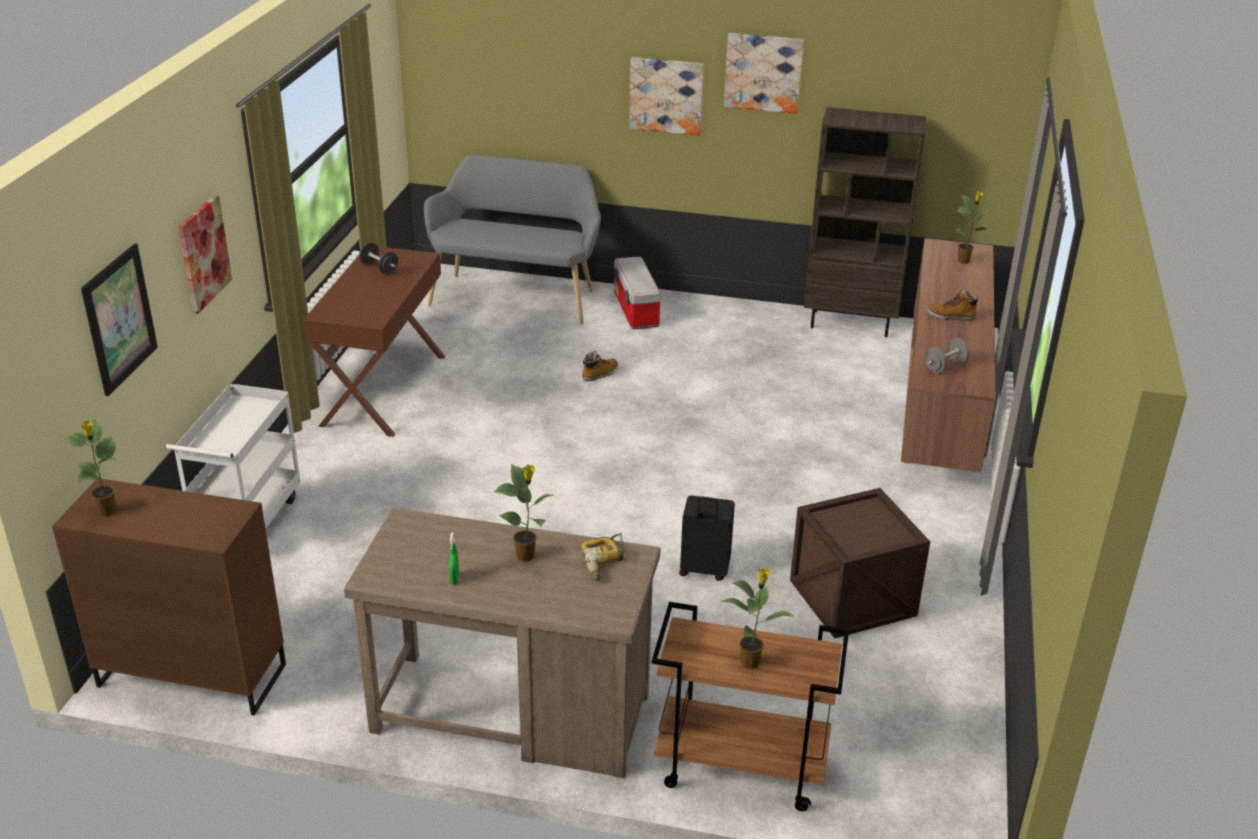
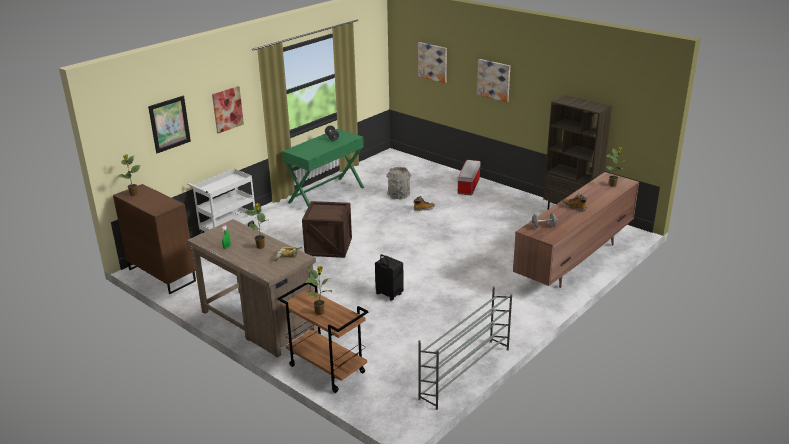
camera: 30 degrees right, 5 degrees down
brown console table [303,246,446,437] -> green console table [282,129,364,206]
grey bench [424,155,601,324] -> none
picture [724,33,804,114] -> picture moved to [418,42,447,83]
crate [790,488,930,639] -> crate moved to [302,201,352,258]
none -> grey bucket [386,167,411,199]
none -> grey shoe rack [418,286,512,410]

